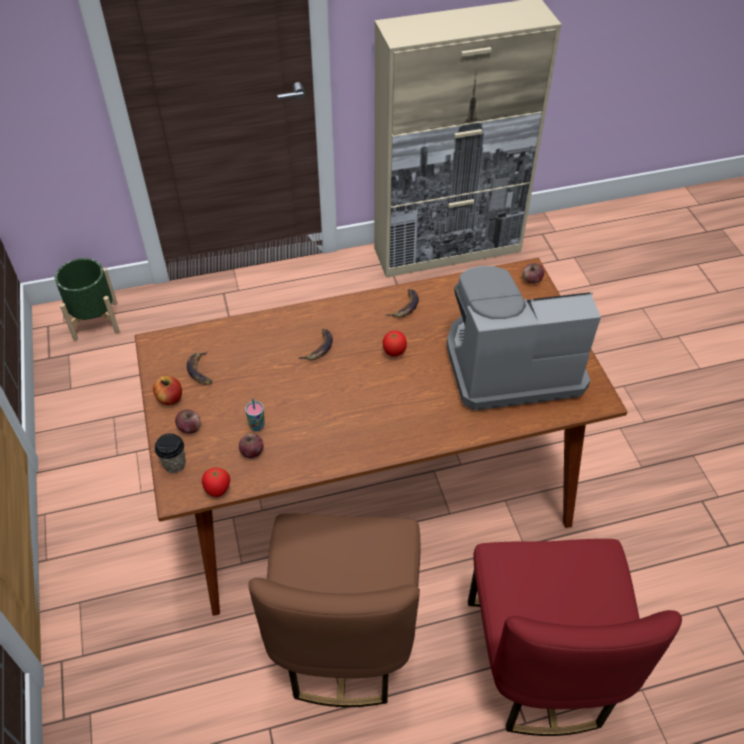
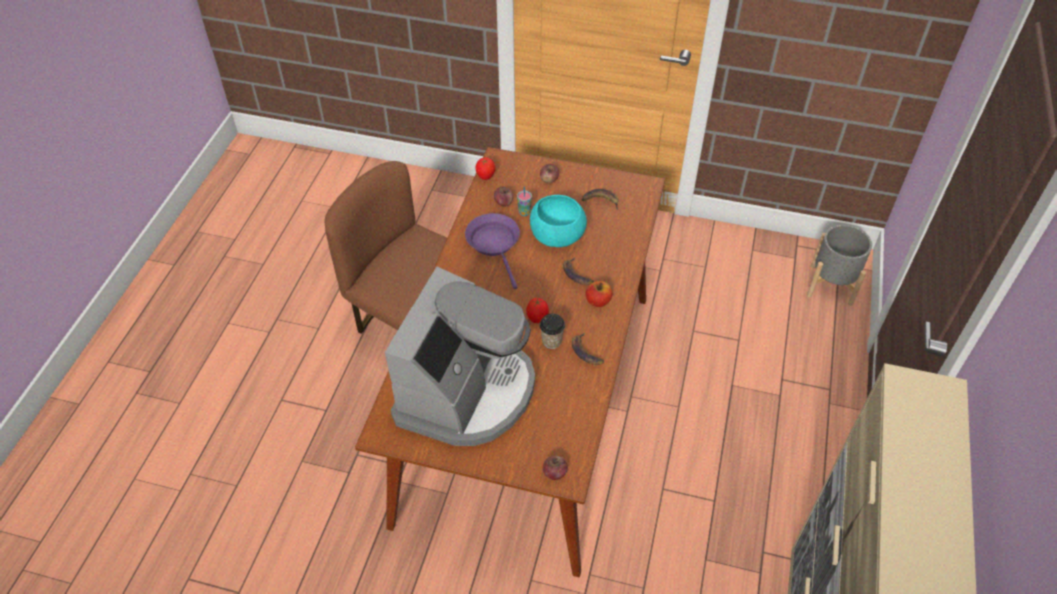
camera: 120 degrees right, 0 degrees up
green planter [55,258,120,341] -> grey planter [807,224,872,306]
apple [153,376,182,406] -> apple moved to [586,281,612,307]
cup [154,433,186,473] -> cup moved to [540,313,565,349]
red chair [468,539,682,736] -> none
none -> purple frying pan [465,213,520,289]
none -> turquoise bowl [530,195,587,247]

